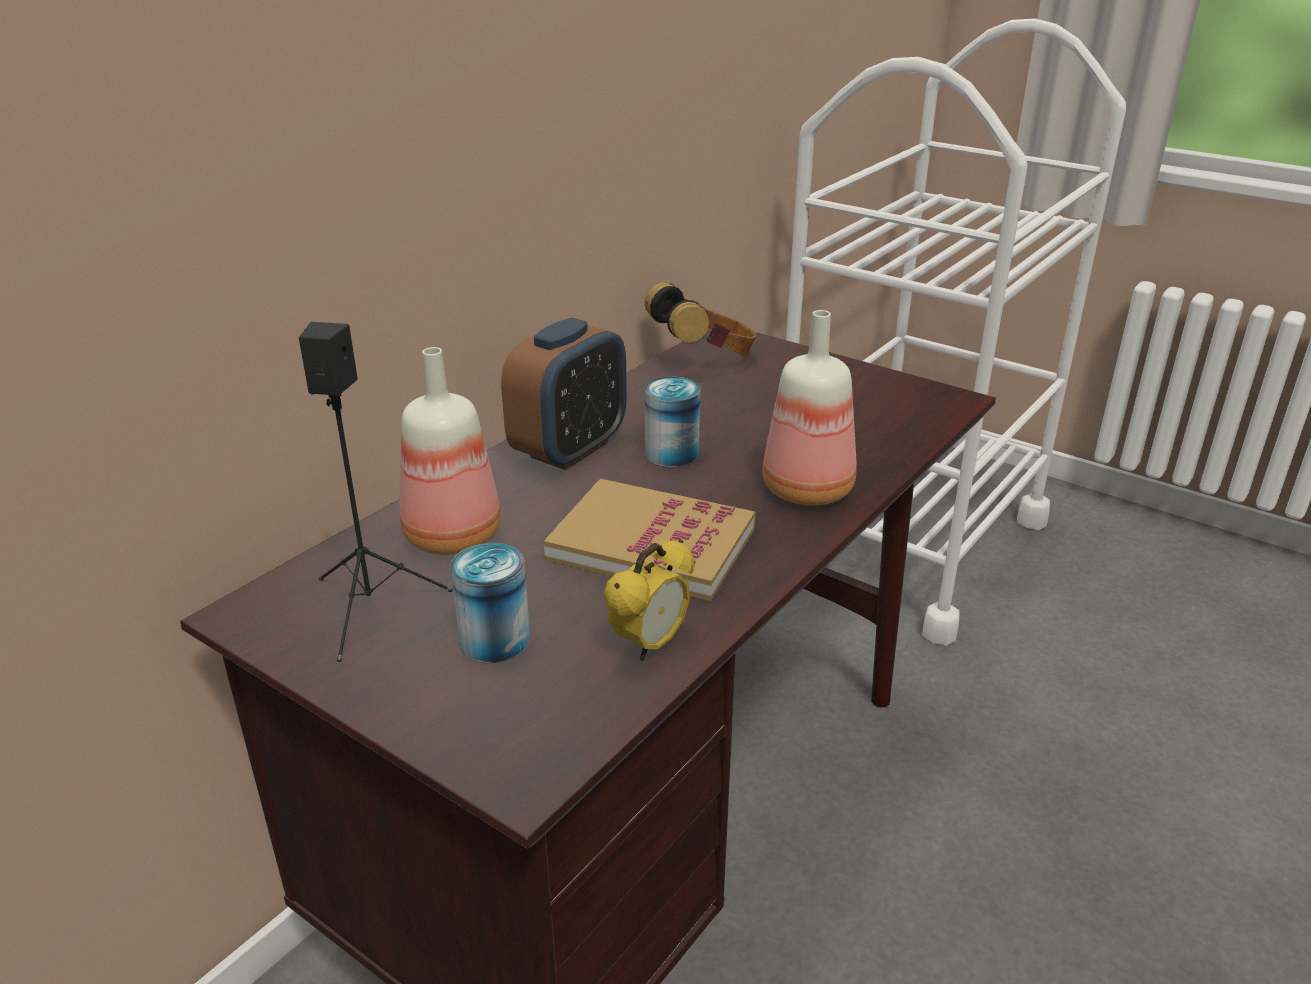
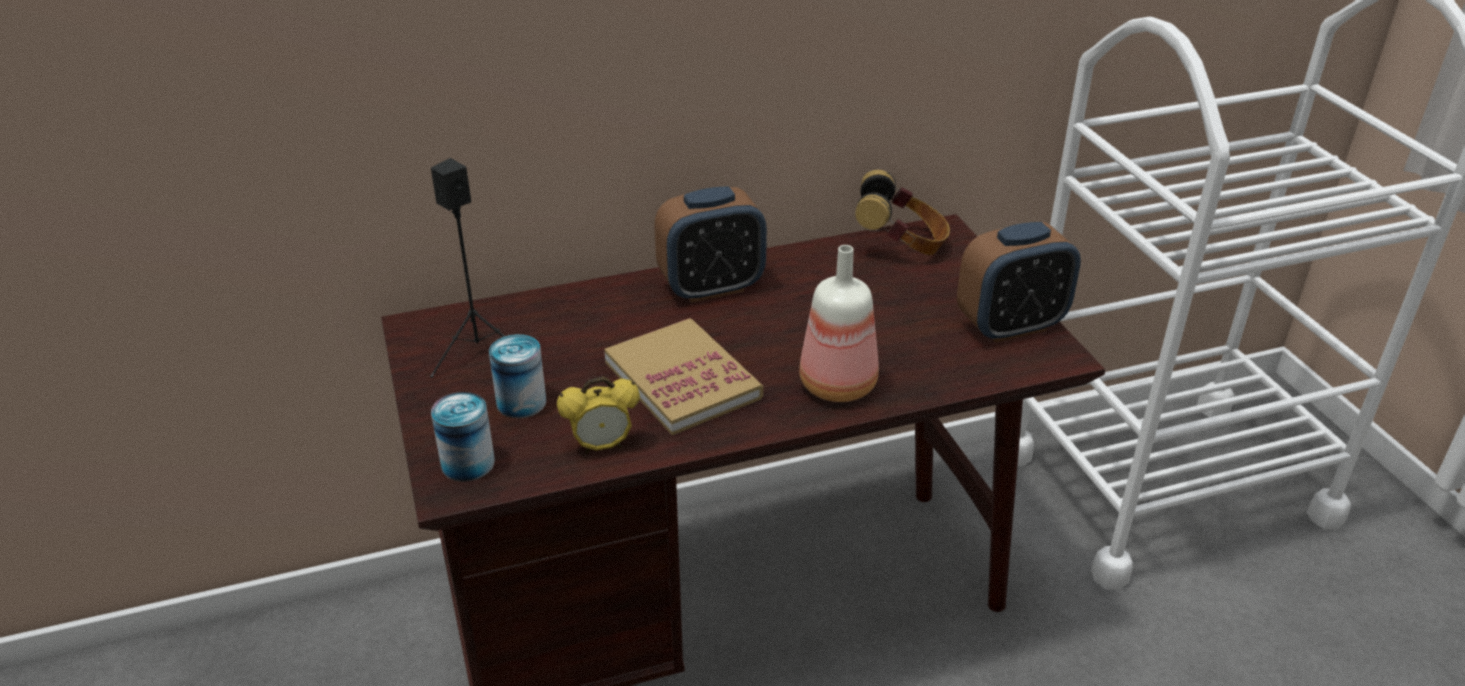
camera: 35 degrees right, 5 degrees up
bottle [399,347,501,555] -> none
can [645,377,700,467] -> can moved to [431,392,495,482]
none -> alarm clock [957,222,1081,343]

